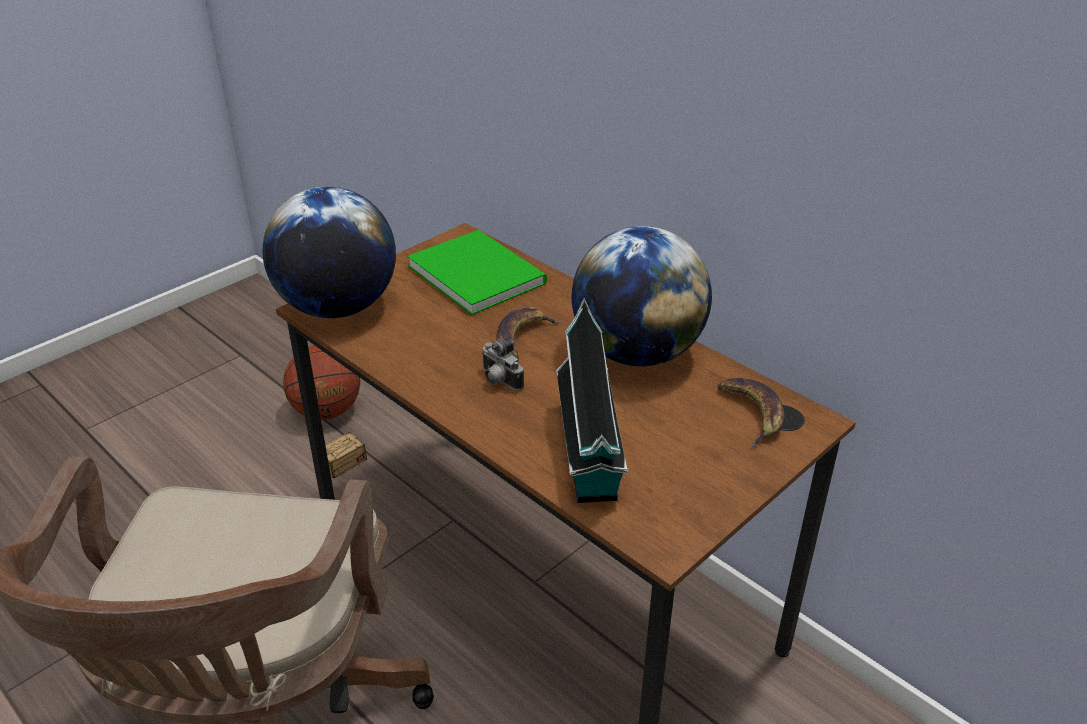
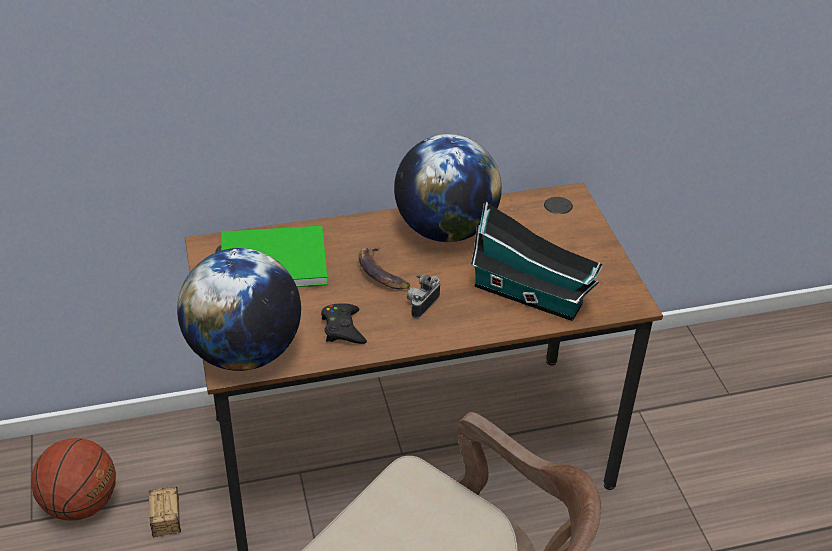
camera: 60 degrees left, 5 degrees up
camera [482,338,524,390] -> camera turned 135 degrees clockwise [407,274,440,318]
banana [717,378,784,447] -> none
none -> black game controller [321,303,367,344]

